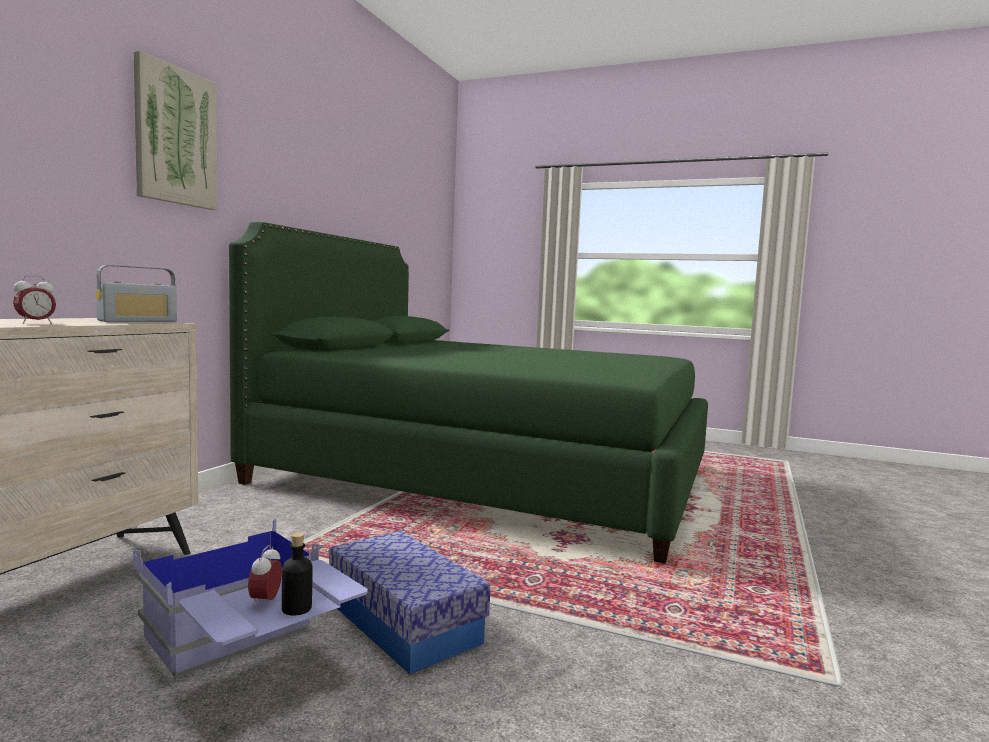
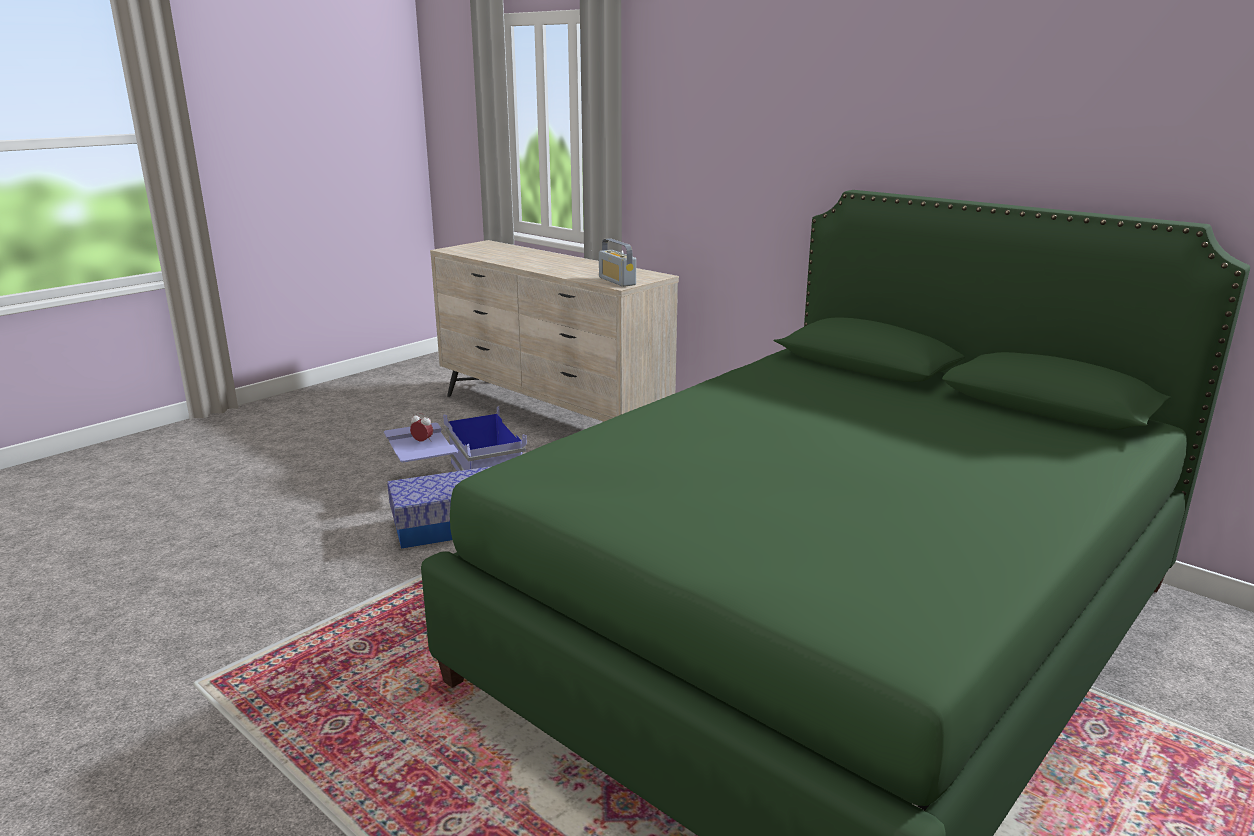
camera: 110 degrees right, 15 degrees up
alarm clock [13,275,56,324] -> none
picture [133,50,218,210] -> none
black bottle [282,532,313,616] -> none

